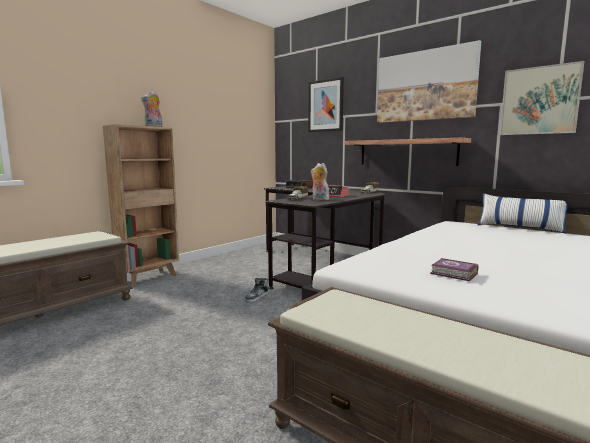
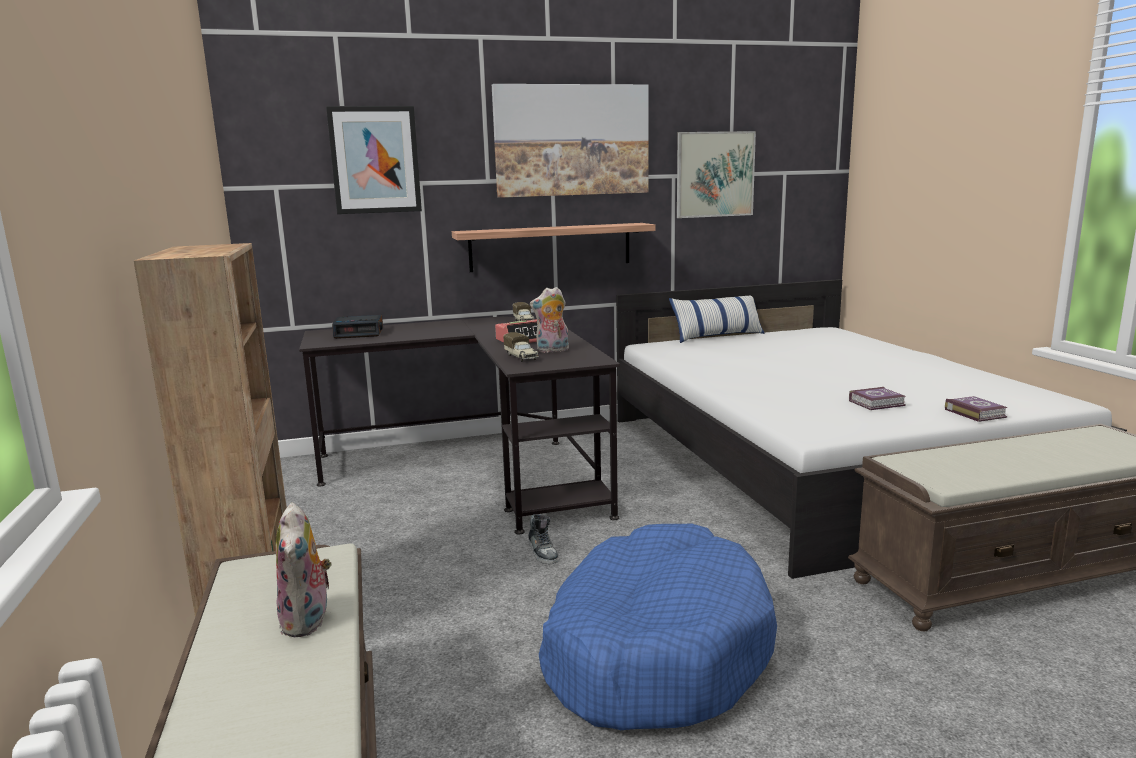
camera: 55 degrees left, 5 degrees up
plush toy [141,91,163,127] -> plush toy moved to [276,502,332,637]
none -> blue dog bed [539,524,777,730]
none -> book [945,396,1008,422]

